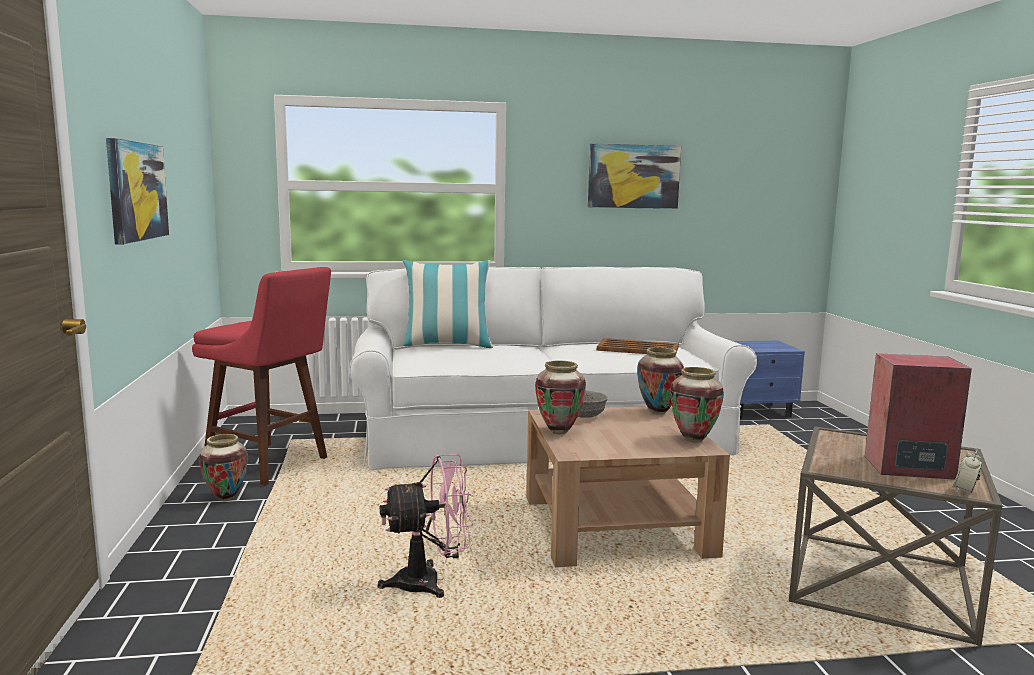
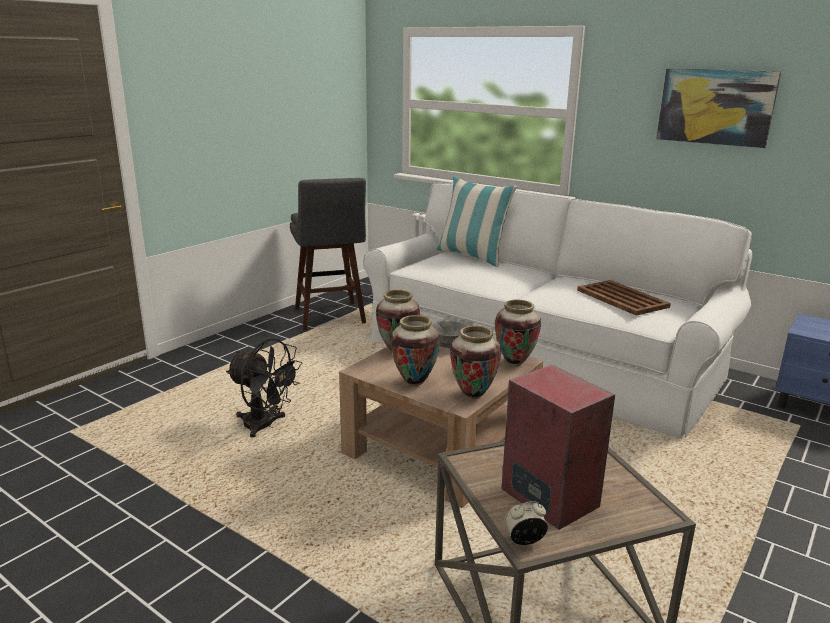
camera: 45 degrees right, 10 degrees up
picture [106,138,169,244] -> none
red stool [192,267,331,486] -> grey stool [290,178,366,330]
vase [199,434,248,501] -> vase moved to [391,315,440,386]
pink fan [377,454,473,598] -> black fan [226,338,303,438]

